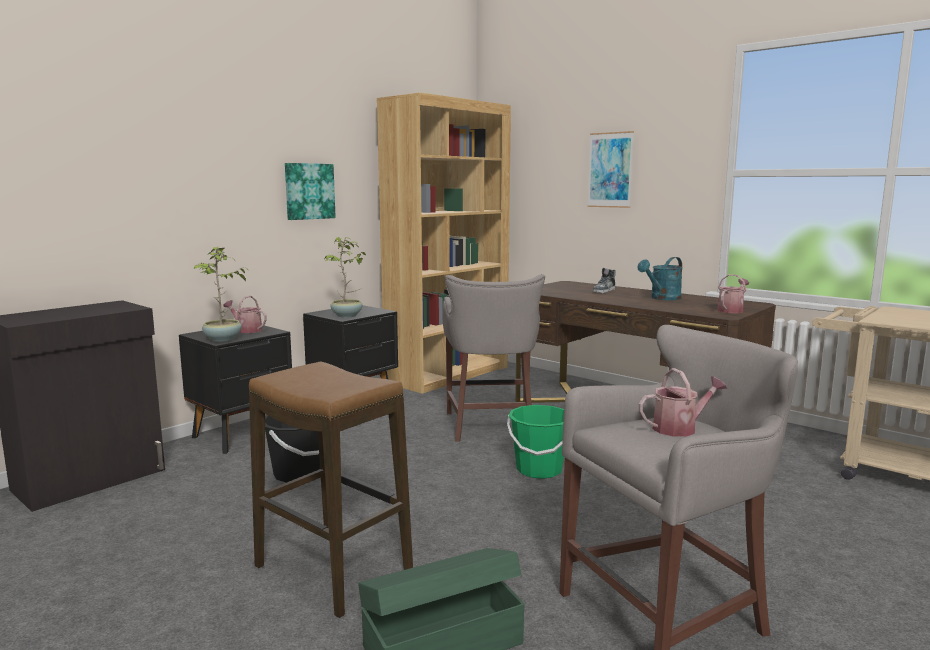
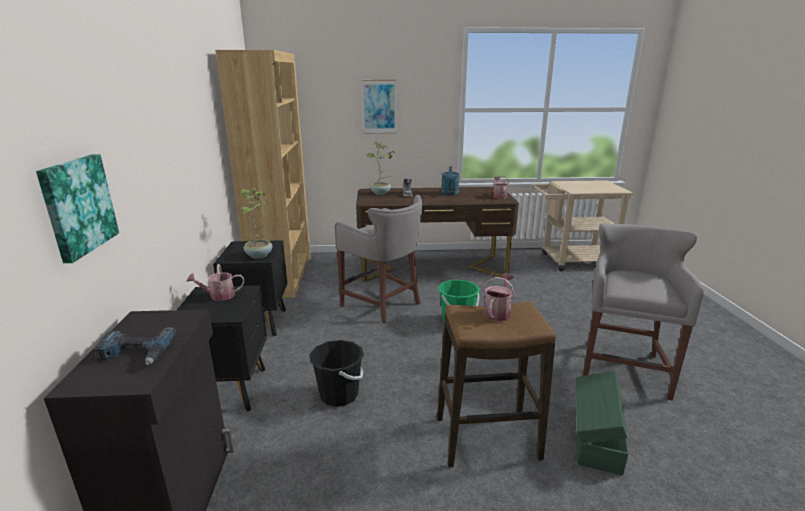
camera: 45 degrees left, 10 degrees up
potted plant [194,246,250,342] -> potted plant moved to [367,141,395,195]
picture [285,163,336,220] -> picture moved to [36,154,119,263]
watering can [639,368,727,437] -> watering can moved to [484,273,514,321]
none -> power drill [93,327,176,365]

